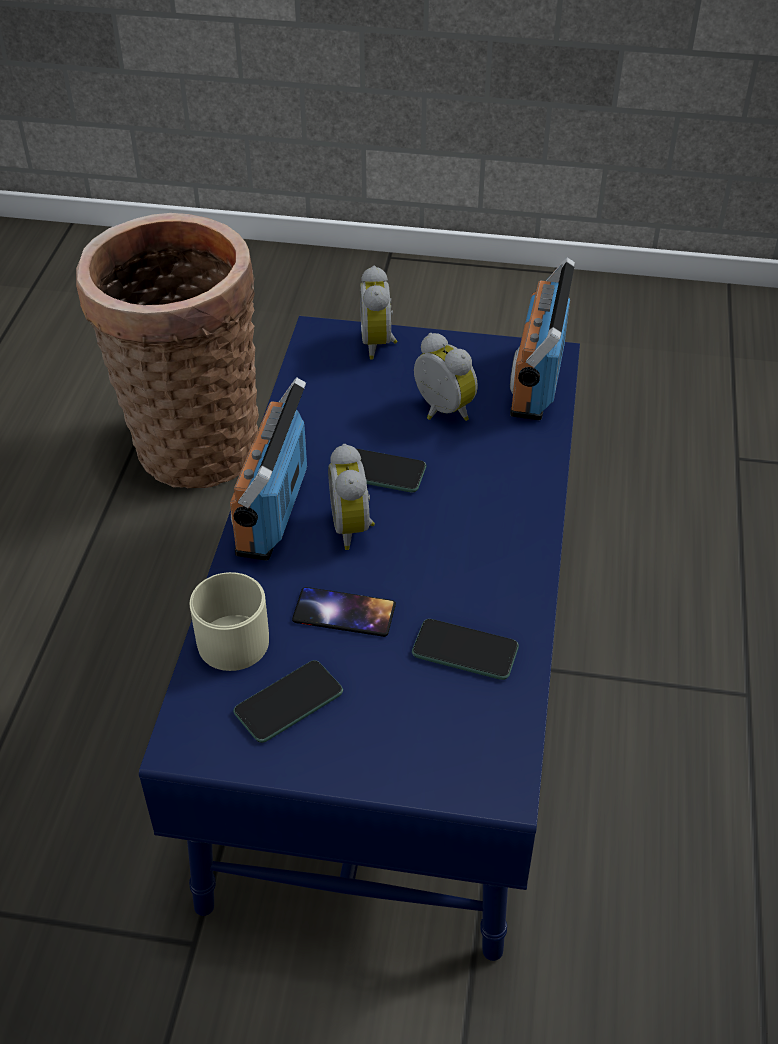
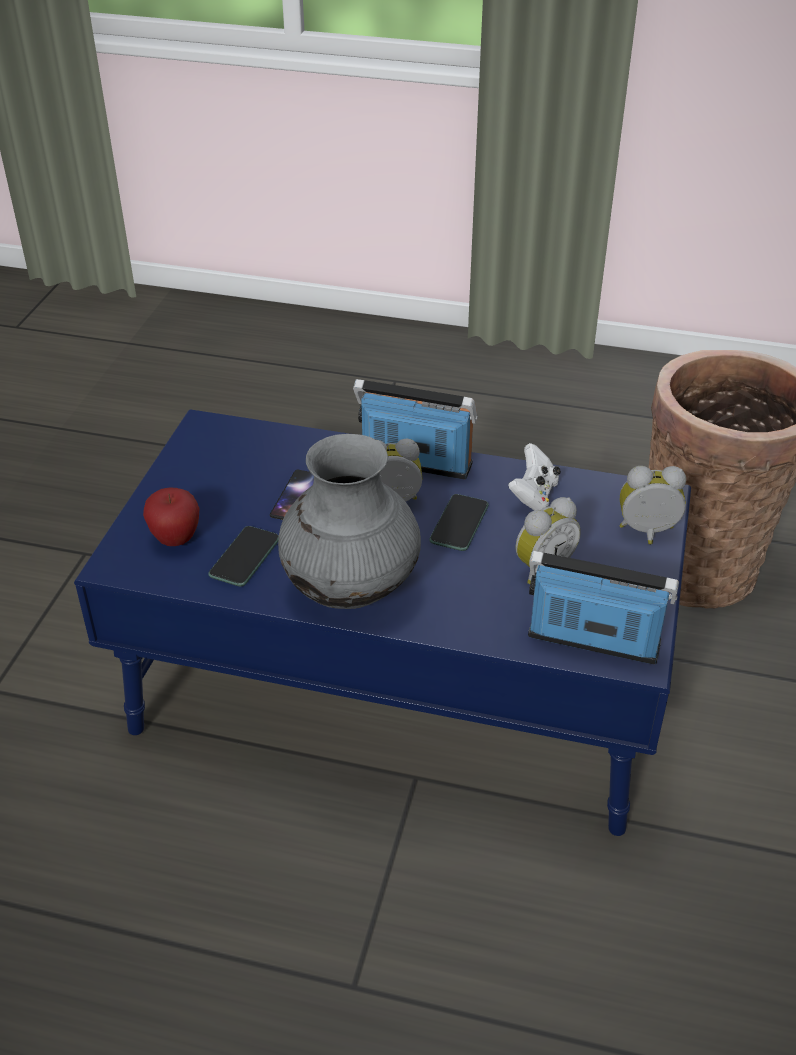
camera: 95 degrees right, 5 degrees down
beige mug [190,572,269,671] -> none
phone [233,660,343,743] -> none
none -> apple [143,488,200,546]
none -> grey vase [278,434,421,609]
none -> white game controller [508,443,561,510]

